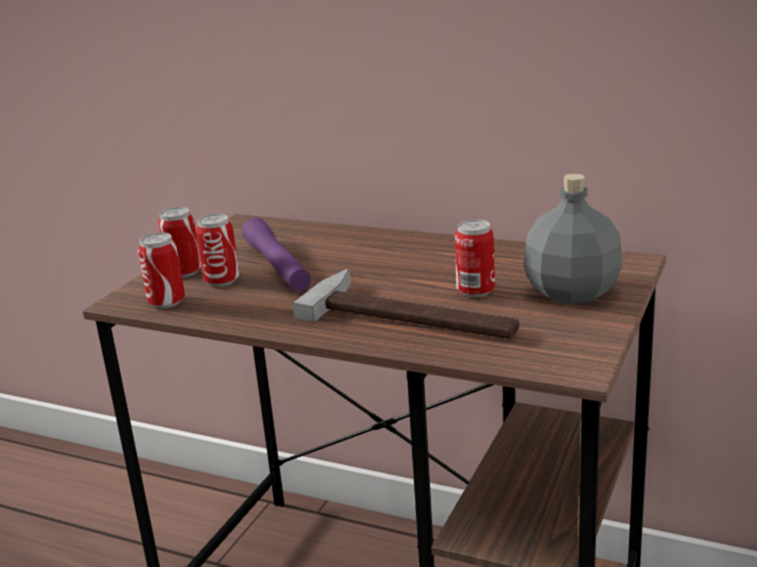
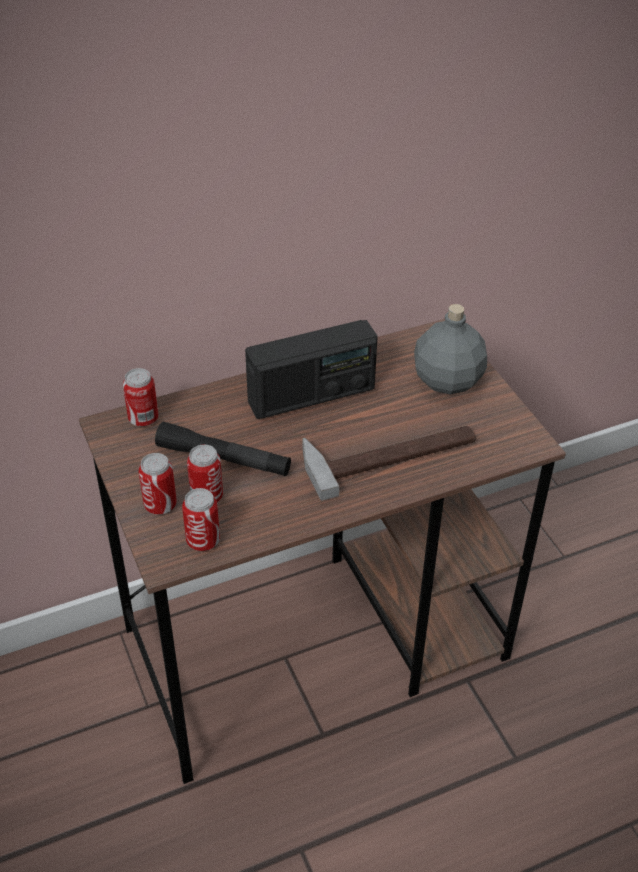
camera: 50 degrees left, 20 degrees up
purple flashlight [242,218,311,291] -> black flashlight [155,422,291,476]
can [455,219,495,297] -> can moved to [123,368,158,427]
none -> radio [245,320,378,419]

